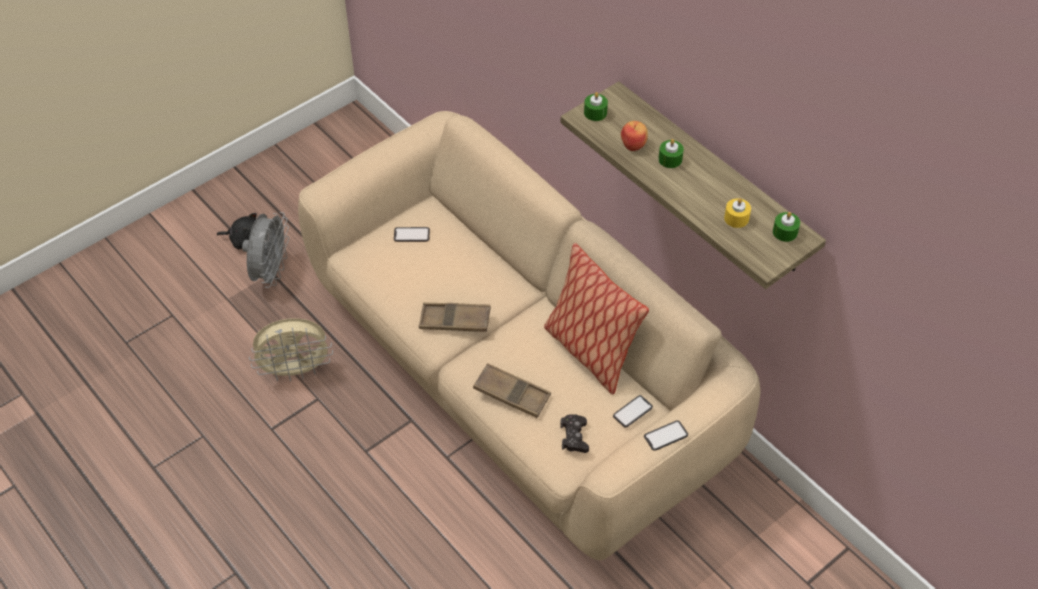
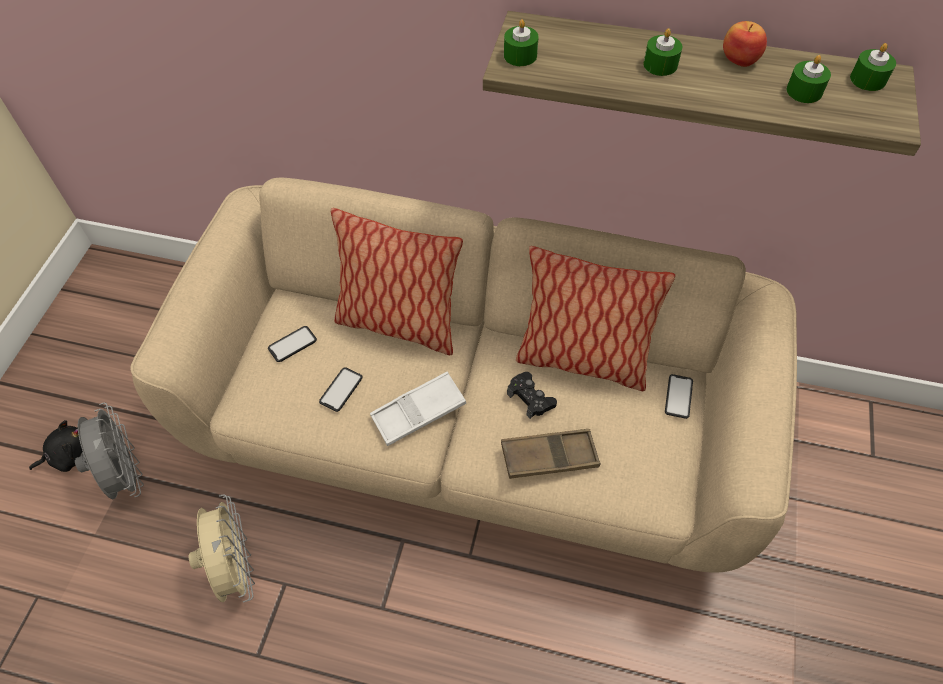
camera: 35 degrees left, 5 degrees up
beige fan [249,318,333,382] -> beige fan turned 60 degrees counterclockwise [188,494,255,603]
brown tray [419,303,491,332] -> white tray [370,372,466,446]
black game controller [560,414,589,453] -> black game controller moved to [507,372,557,419]
apple [621,121,648,151] -> apple moved to [723,21,767,67]
phone [644,420,688,451] -> phone moved to [319,367,362,412]
yellow candle [724,198,751,228] -> green candle [786,55,831,103]
none -> pillow [331,208,463,355]

